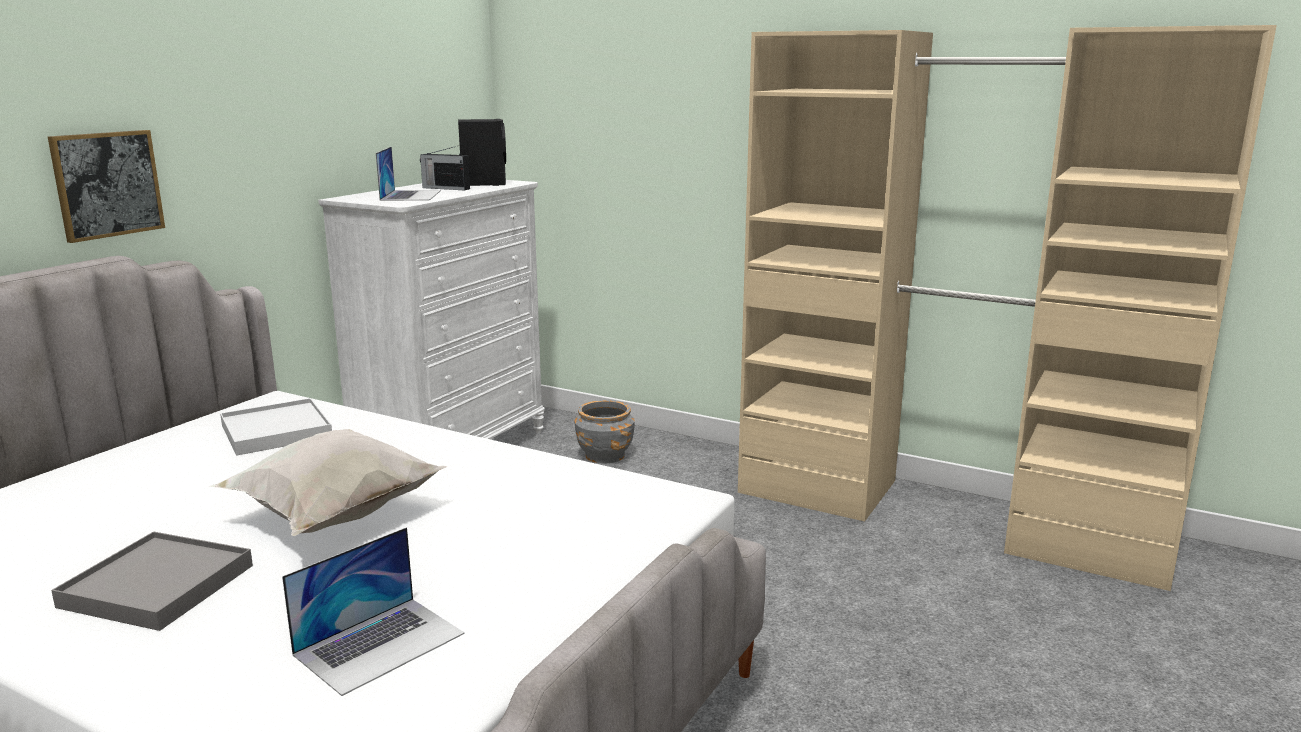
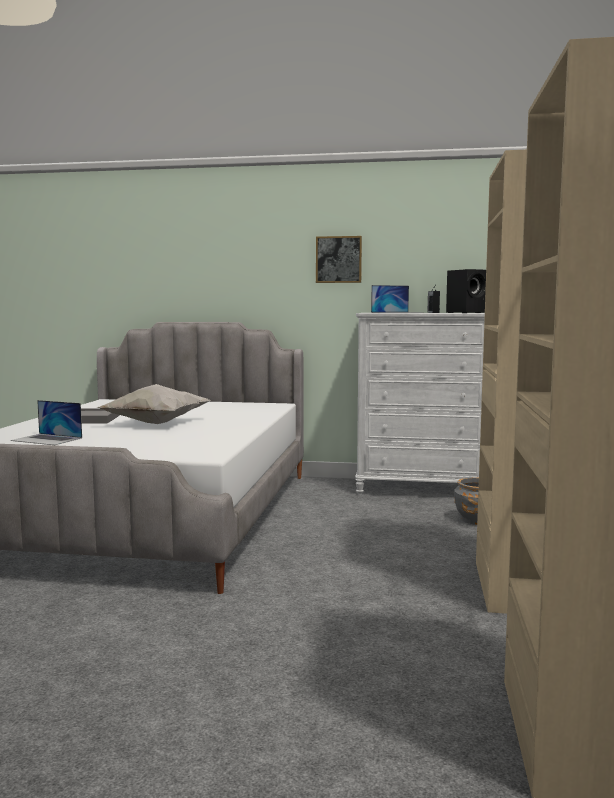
camera: 70 degrees right, 10 degrees down
picture [48,130,165,243] -> picture moved to [316,236,362,283]
white tray [220,398,332,456] -> none

